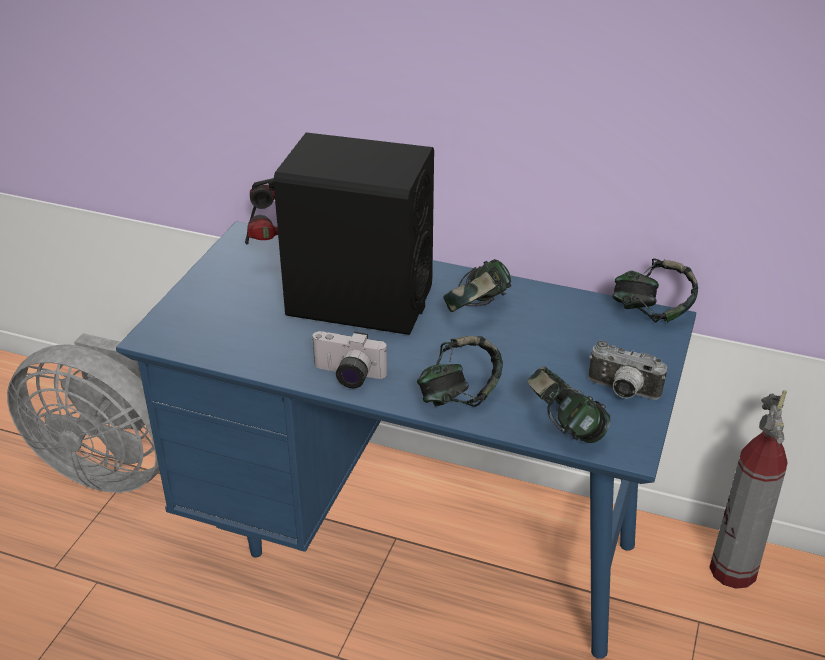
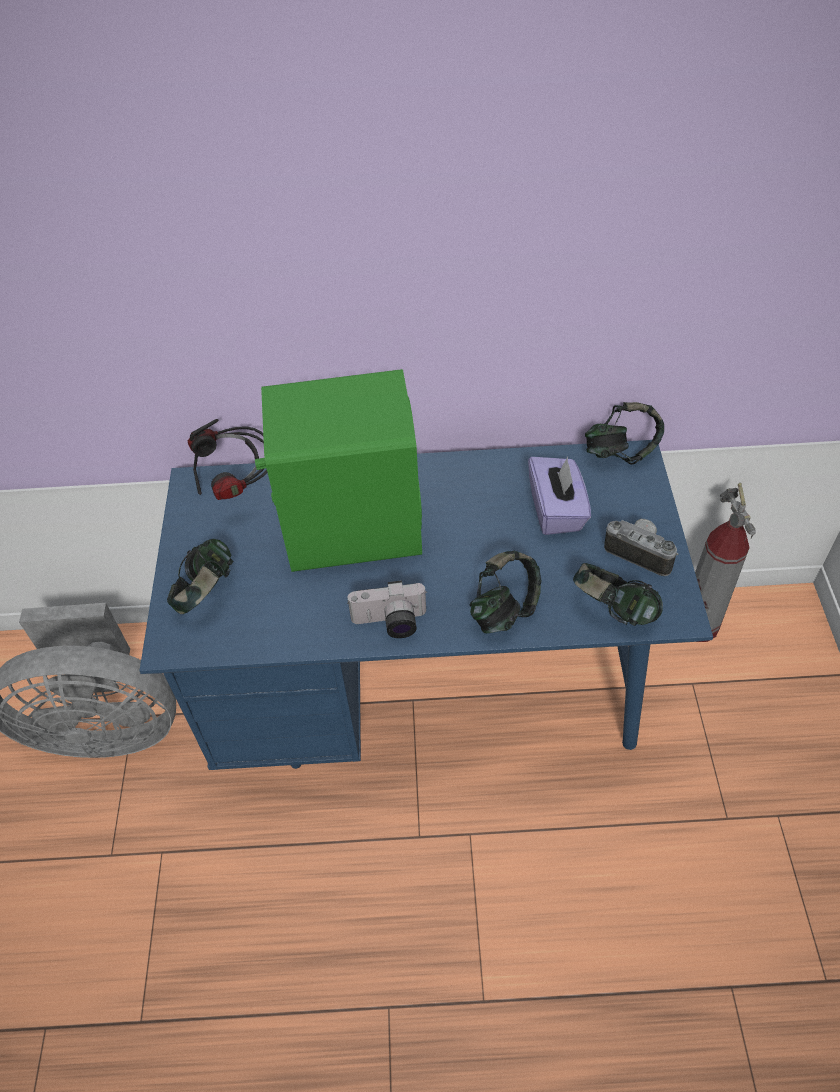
camera: 20 degrees left, 15 degrees up
black speaker [268,133,434,335] -> green speaker [255,369,422,572]
headphones [443,259,511,312] -> headphones moved to [167,539,233,614]
camera [588,341,667,400] -> camera turned 150 degrees counterclockwise [604,519,678,576]
none -> purple tissue box [528,457,591,535]

